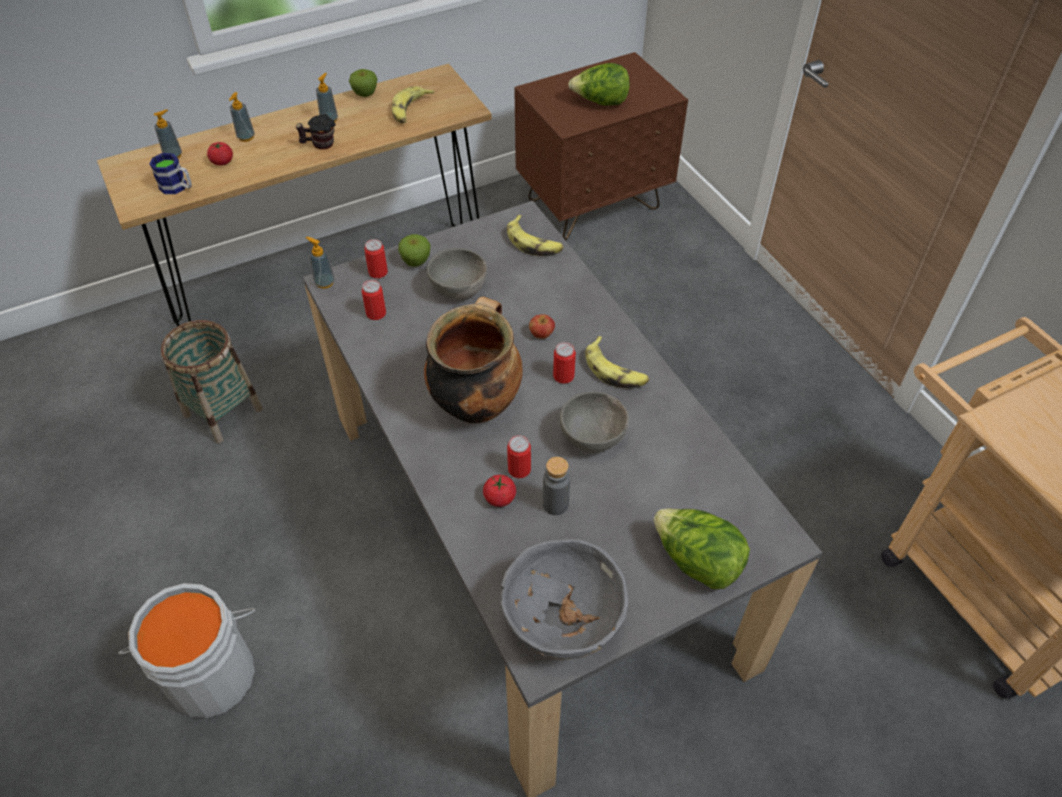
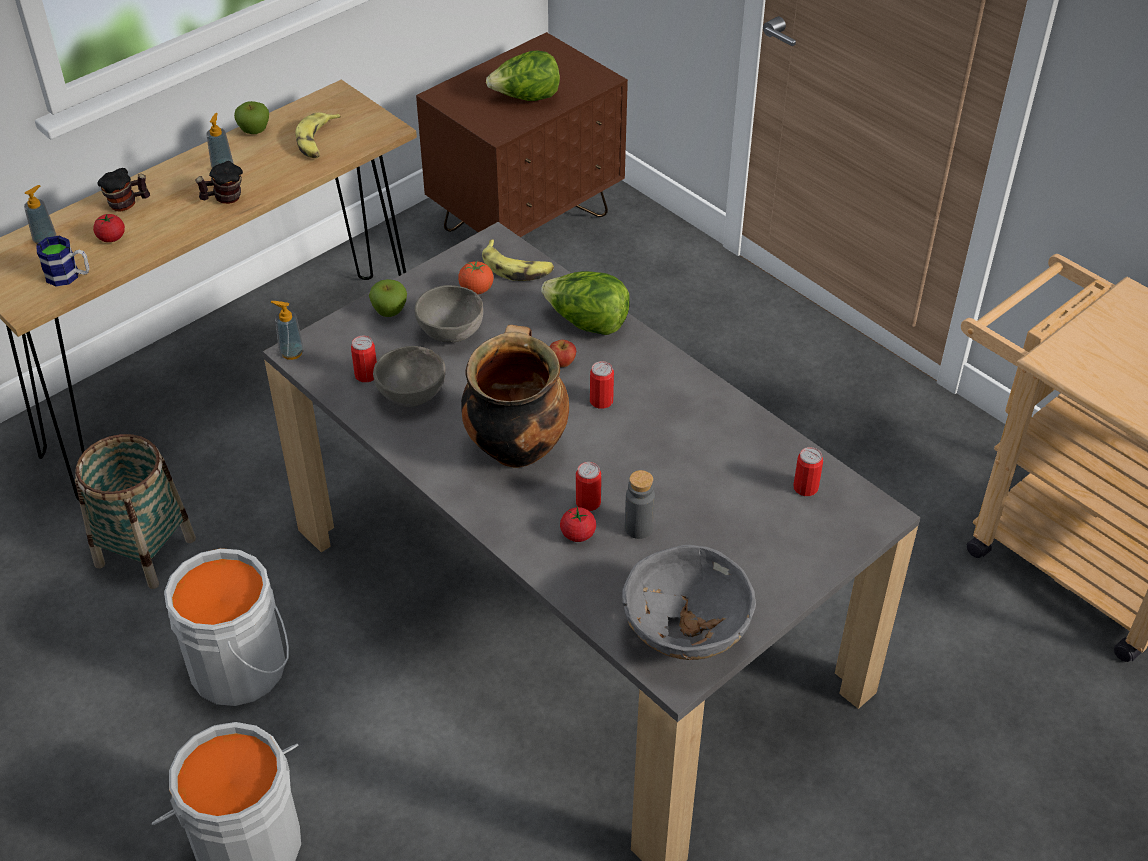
camera: 15 degrees left, 5 degrees down
soap dispenser [229,92,255,142] -> mug [97,168,150,211]
can [364,239,388,279] -> can moved to [793,447,823,496]
grey bowl [560,392,629,453] -> grey bowl moved to [373,346,446,407]
banana [585,336,649,388] -> none
lettuce [653,509,750,589] -> lettuce moved to [541,271,630,335]
none -> grey bucket [164,548,289,706]
none -> tomato [458,261,493,294]

